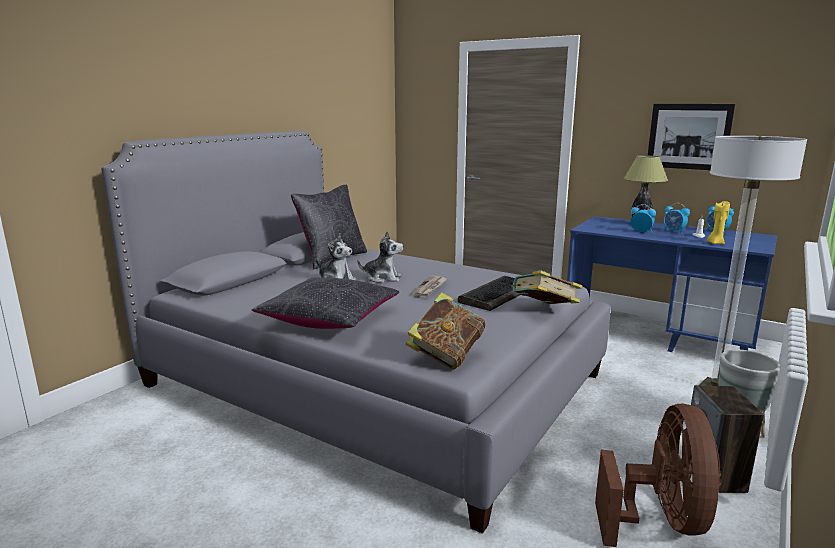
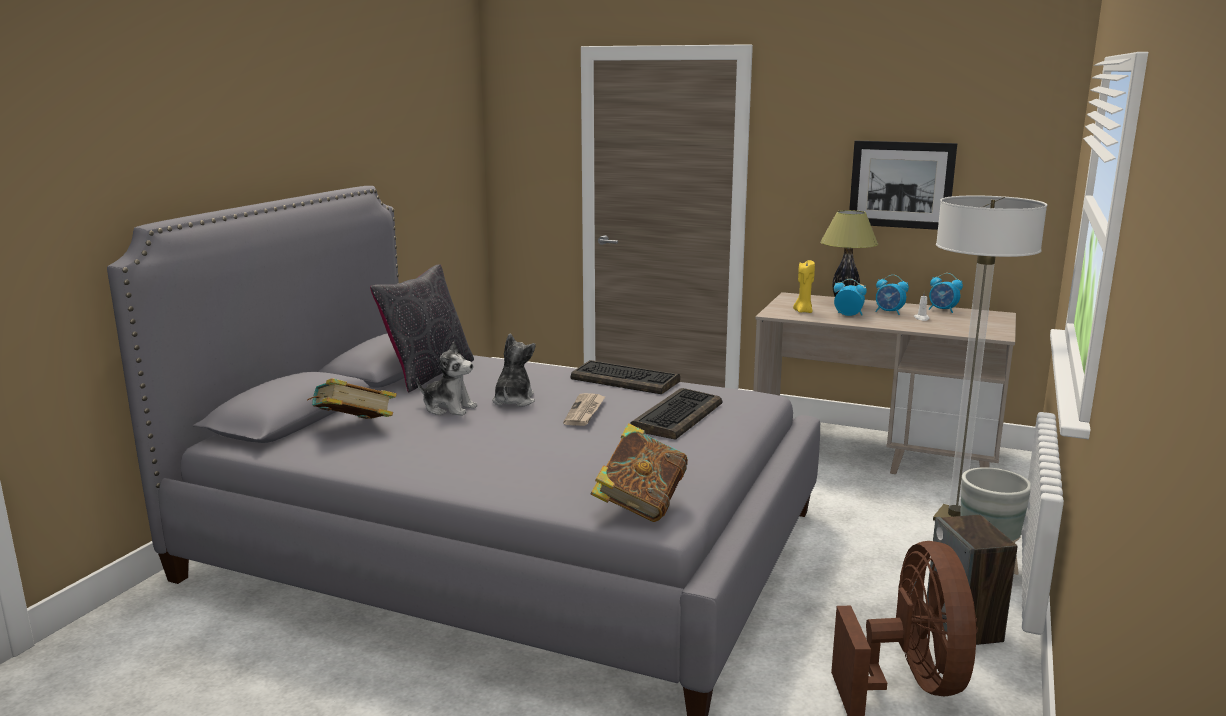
camera: 10 degrees left, 0 degrees up
black pillow [252,277,399,329] -> none
plush toy [357,231,403,283] -> plush toy turned 75 degrees counterclockwise [492,334,536,407]
book [511,270,582,304] -> book moved to [307,378,397,419]
blue desk [567,216,777,352] -> beige desk [753,292,1016,474]
yellow candle [707,201,730,245] -> yellow candle moved to [793,260,815,313]
none -> keyboard [571,360,680,394]

